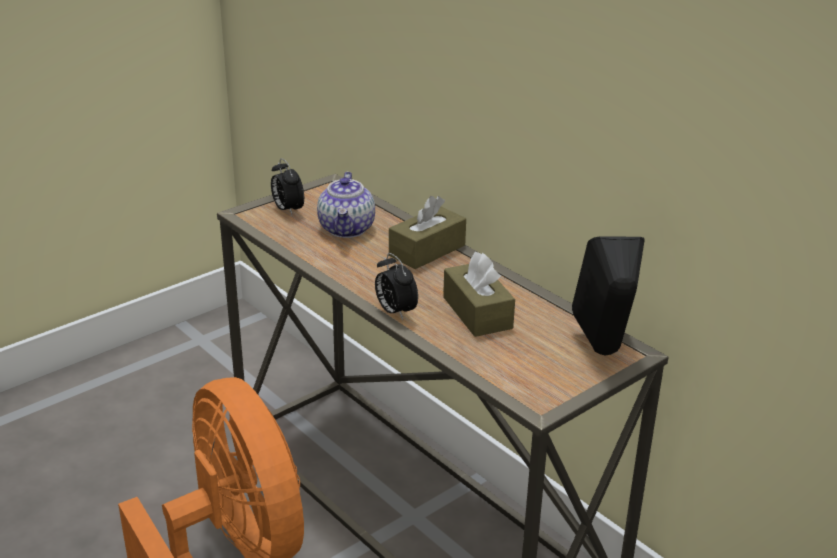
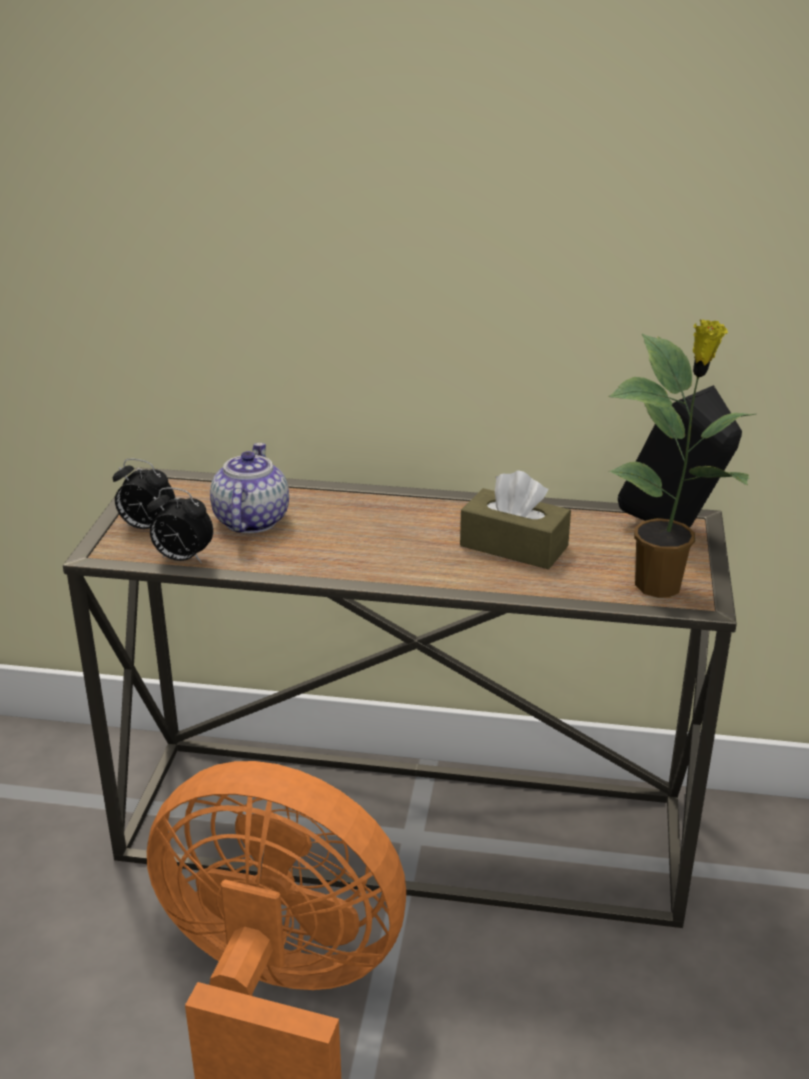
camera: 40 degrees left, 0 degrees up
teapot [317,172,375,238] -> teapot turned 135 degrees counterclockwise [210,443,289,534]
alarm clock [375,253,418,320] -> alarm clock moved to [147,488,213,563]
brown tissue box [389,196,466,269] -> none
none -> potted plant [608,319,756,598]

